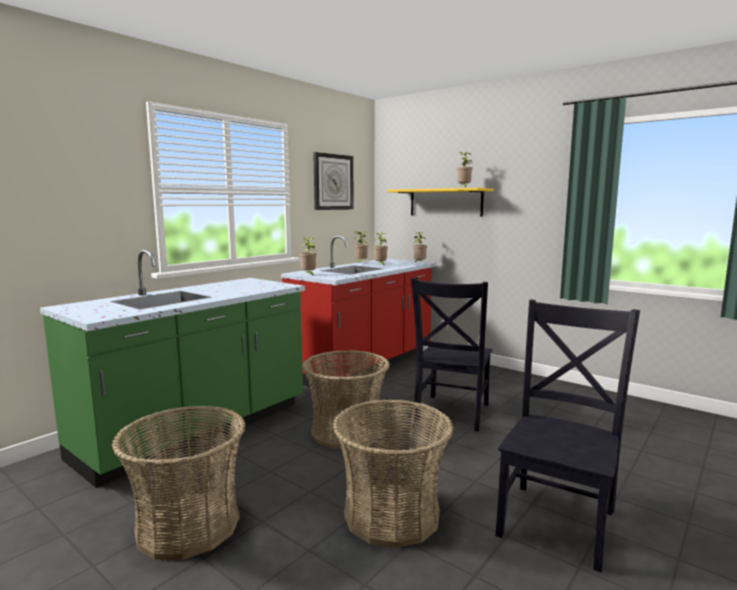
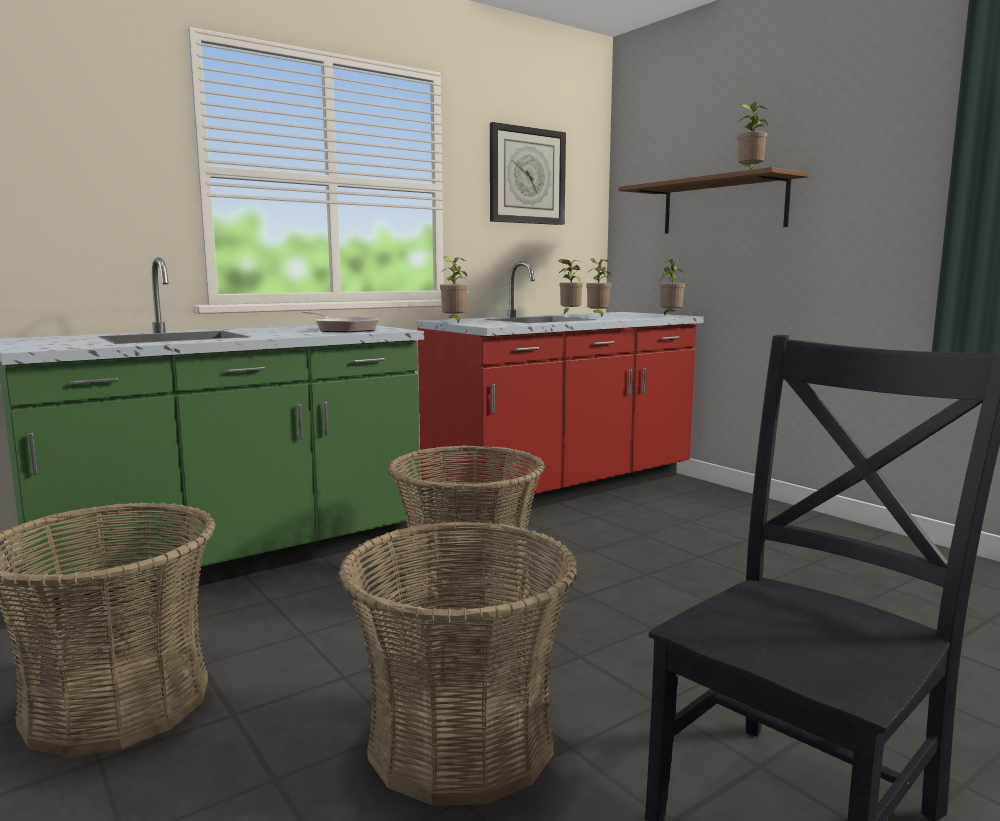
camera: 15 degrees right, 0 degrees up
yellow shelf [387,188,493,217] -> brown shelf [618,167,809,234]
black chair [411,278,492,431] -> none
none -> frying pan [302,311,379,332]

